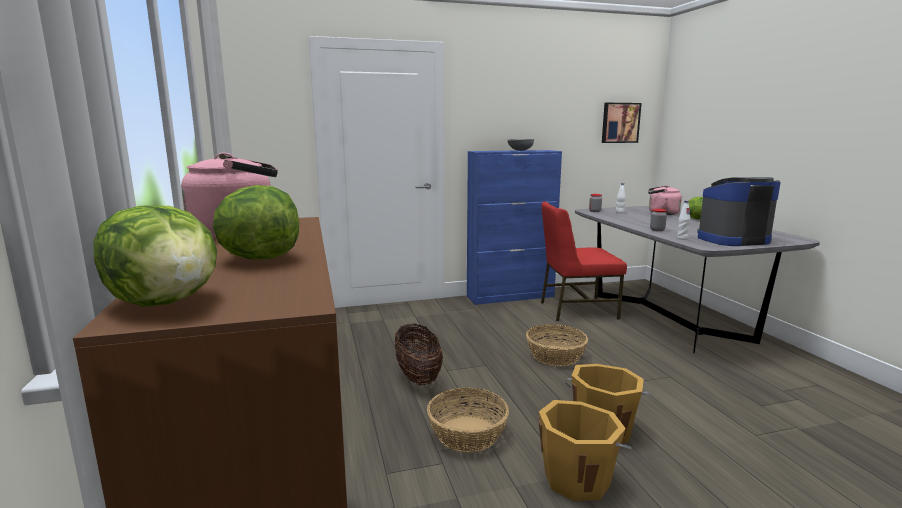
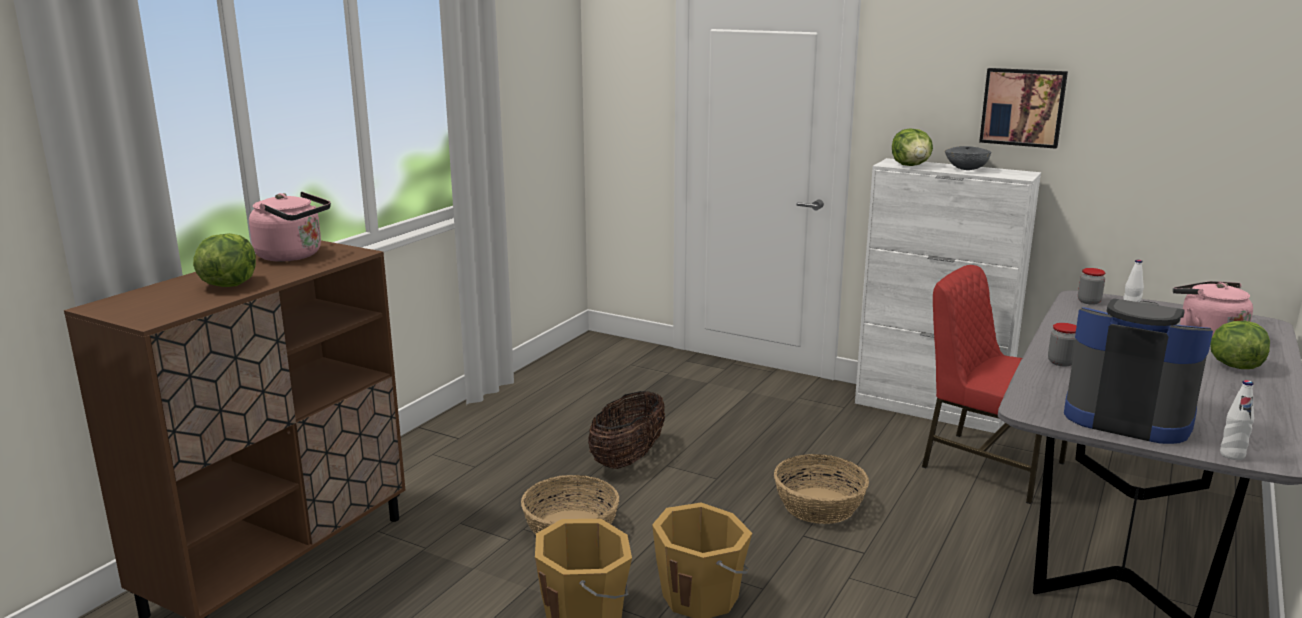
camera: 45 degrees right, 5 degrees up
lettuce [93,205,217,307] -> lettuce moved to [892,129,933,166]
blue cabinet [467,150,562,305] -> white cabinet [855,158,1041,433]
picture [602,103,642,143] -> picture moved to [979,68,1068,149]
white bottle [677,201,691,240] -> white bottle moved to [1220,380,1254,460]

